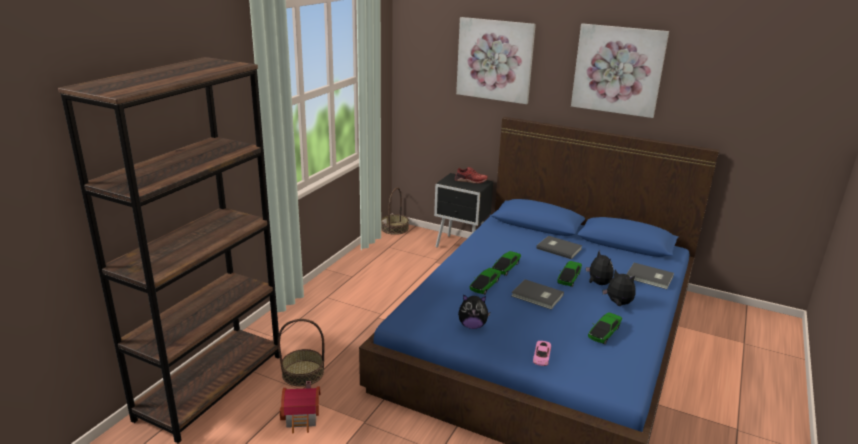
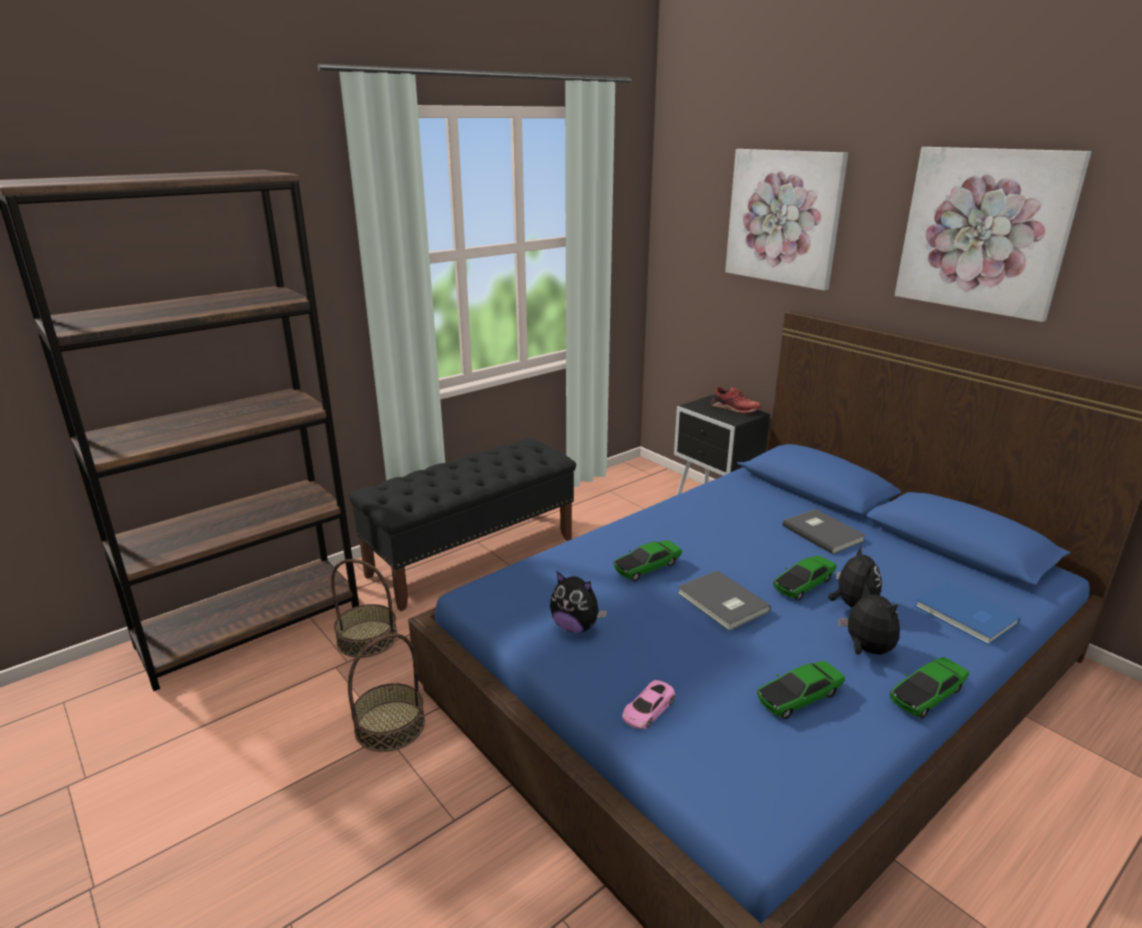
camera: 25 degrees right, 0 degrees up
toy house [280,381,320,433] -> none
basket [381,188,409,235] -> basket moved to [348,633,425,752]
toy car [492,251,521,276] -> toy car moved to [890,657,969,719]
grey book [626,263,674,289] -> blue book [915,582,1020,645]
none -> black bench [349,438,576,611]

